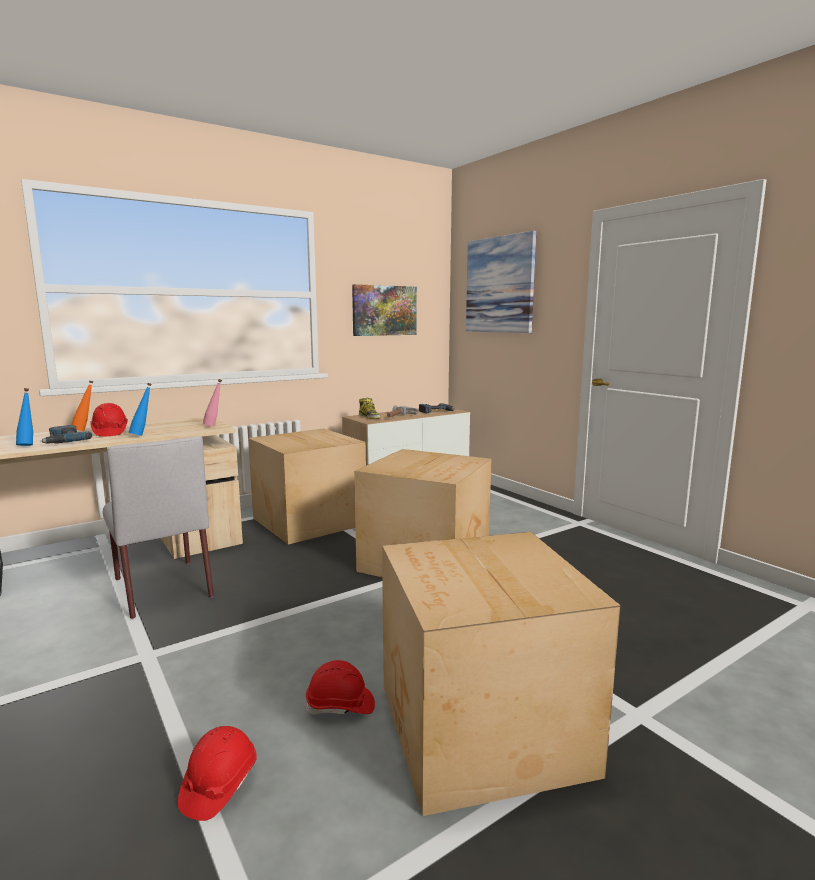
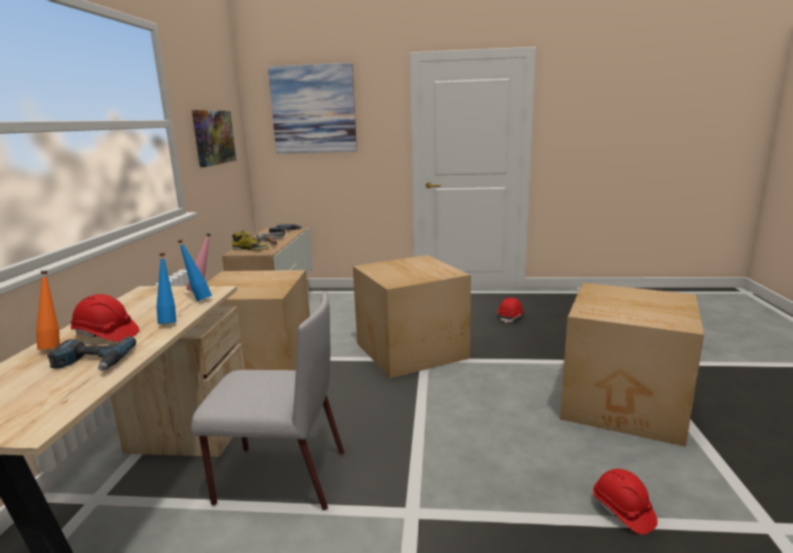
camera: 50 degrees left, 5 degrees up
blue bottle [16,388,33,446] -> blue bottle moved to [178,240,212,301]
red hard hat [305,660,375,715] -> red hard hat moved to [498,297,524,323]

